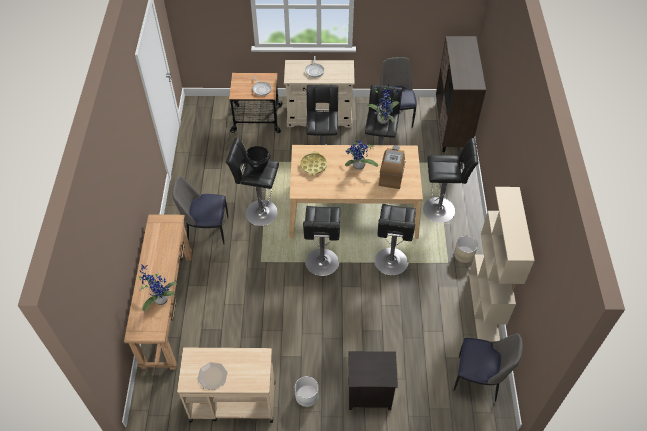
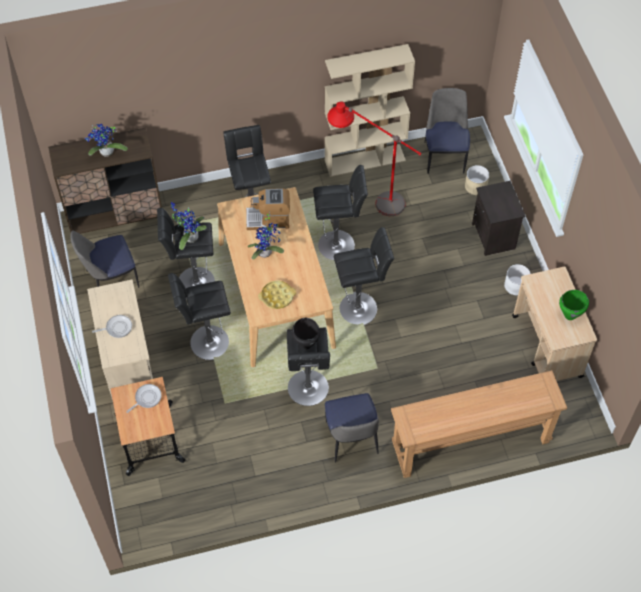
camera: 105 degrees left, 5 degrees up
potted plant [139,264,177,311] -> potted plant moved to [85,124,128,157]
plate [198,362,228,390] -> green cooking pot [559,290,589,320]
beige planter [454,236,478,263] -> beige planter moved to [465,165,489,195]
none -> red floor lamp [327,101,422,216]

